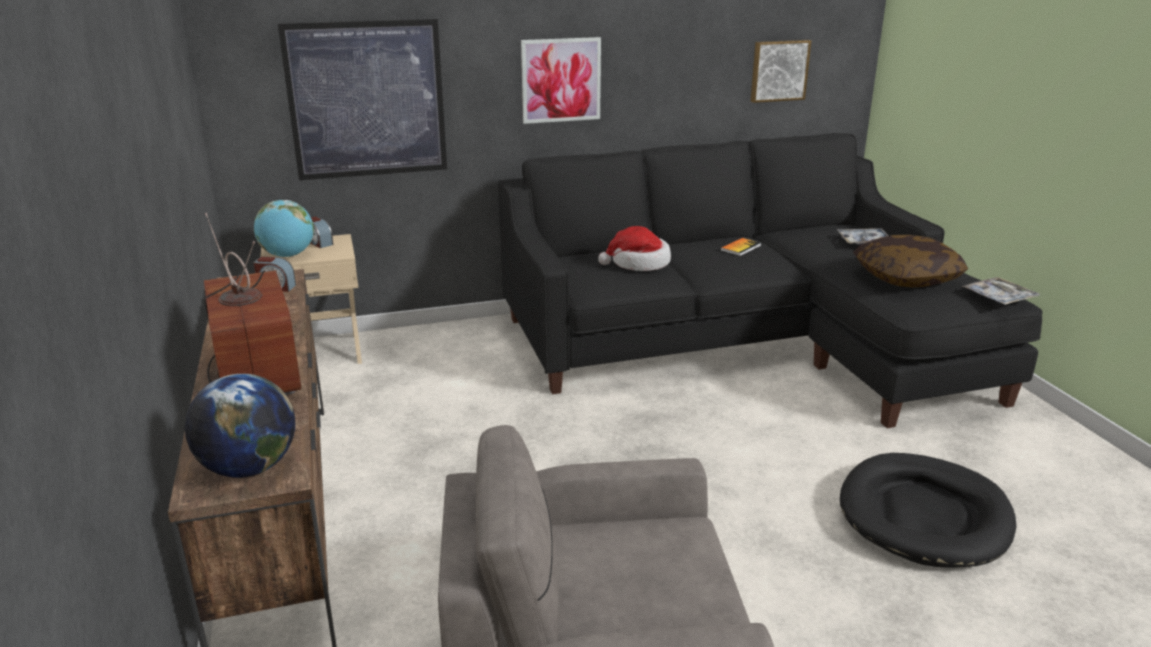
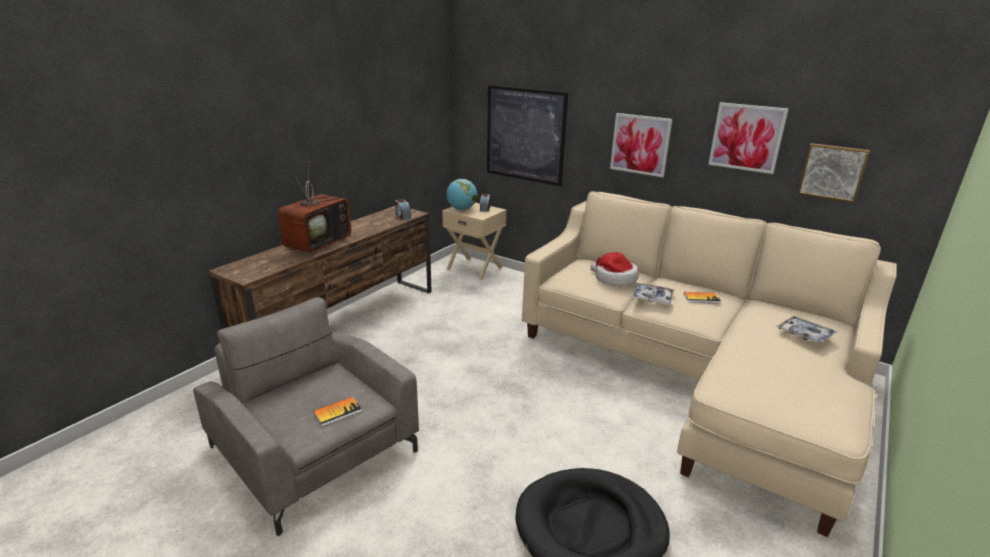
camera: 50 degrees right, 0 degrees up
globe [185,374,295,478] -> none
black sofa [498,133,1043,428] -> beige sofa [522,191,897,537]
pillow [853,235,968,287] -> none
tray [962,277,1040,305] -> tray moved to [632,283,675,304]
none -> book [313,397,362,427]
none -> picture [708,102,789,174]

